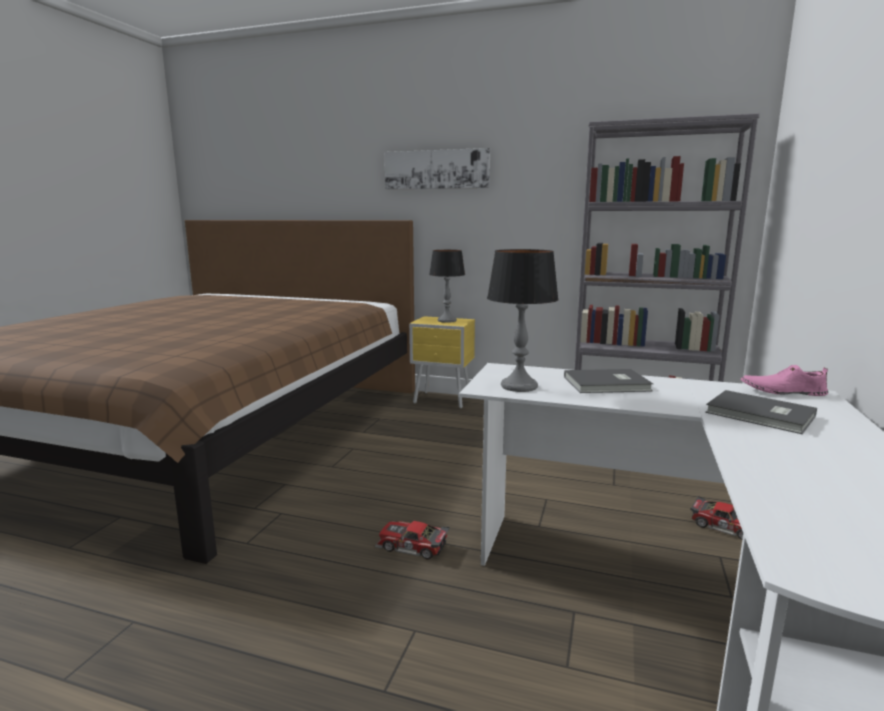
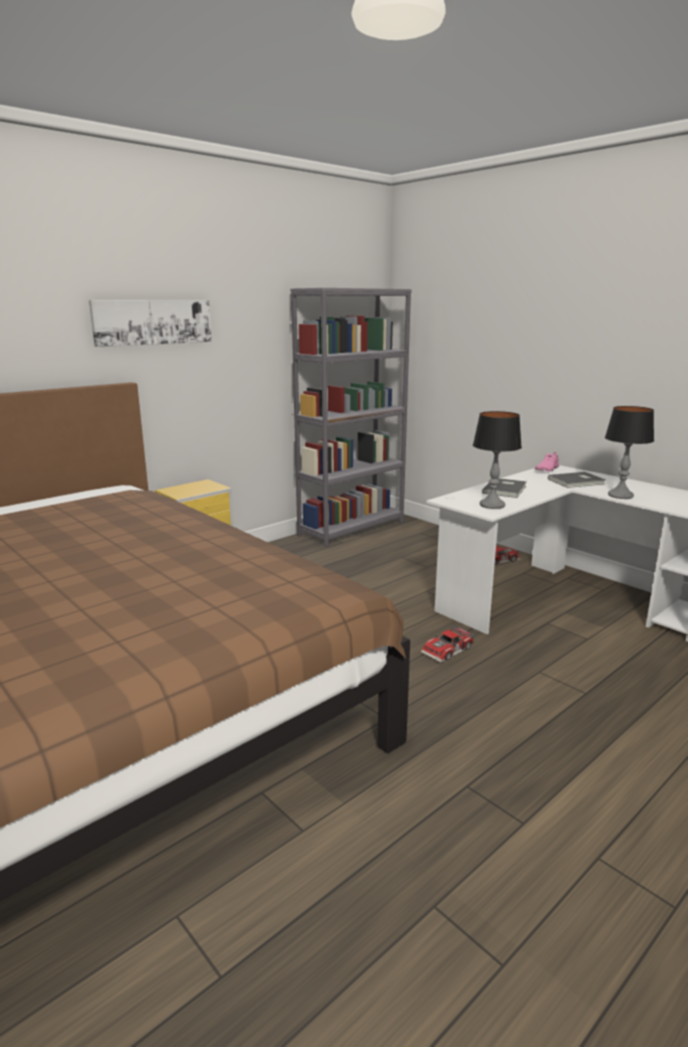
camera: 60 degrees left, 5 degrees up
table lamp [429,250,465,323] -> table lamp moved to [605,406,654,499]

